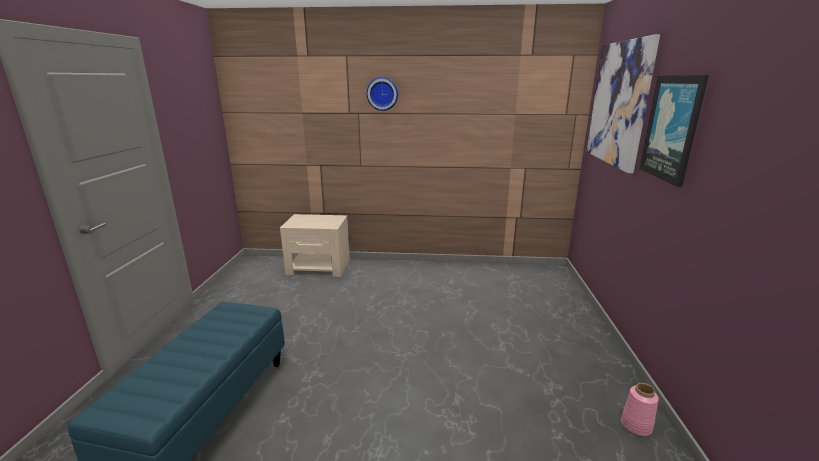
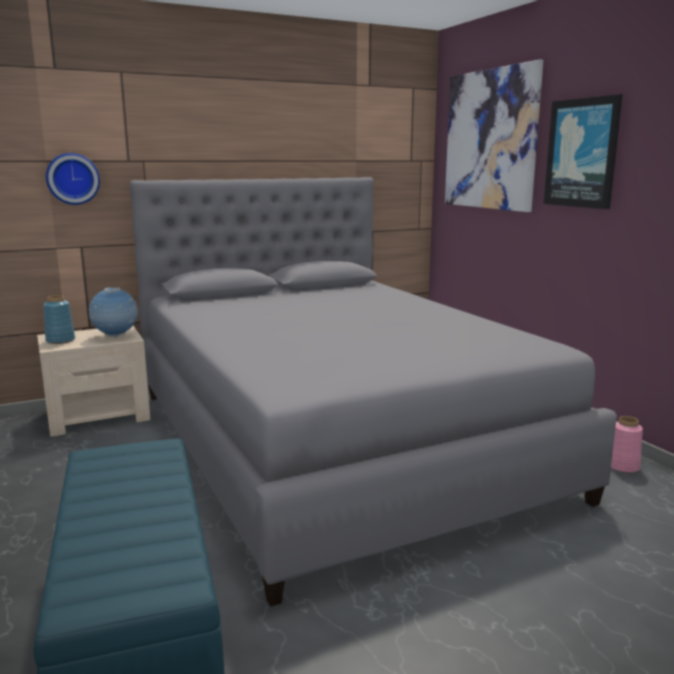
camera: 30 degrees left, 5 degrees down
wall clock [367,77,398,111] -> wall clock moved to [46,153,100,205]
none -> blue vase [43,295,75,344]
none -> globe [89,287,138,337]
none -> grey bed [130,177,617,607]

